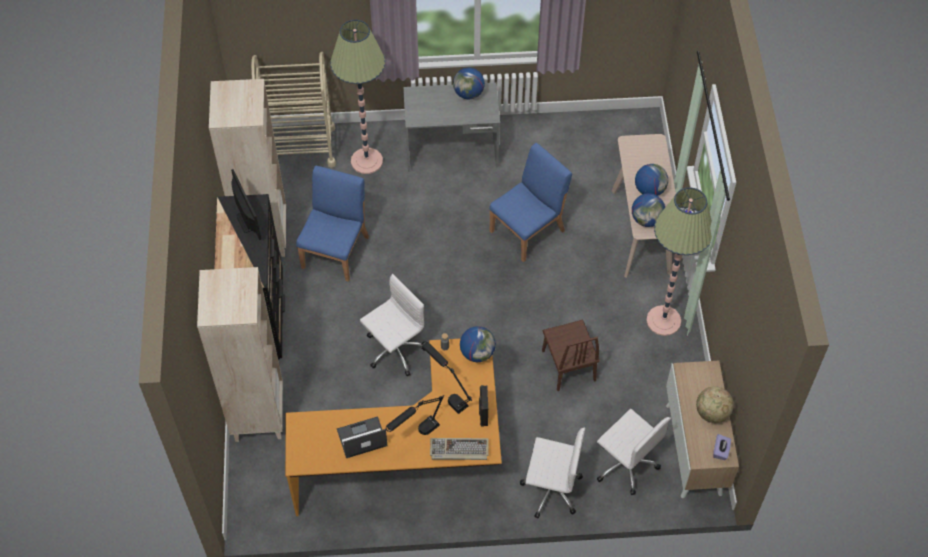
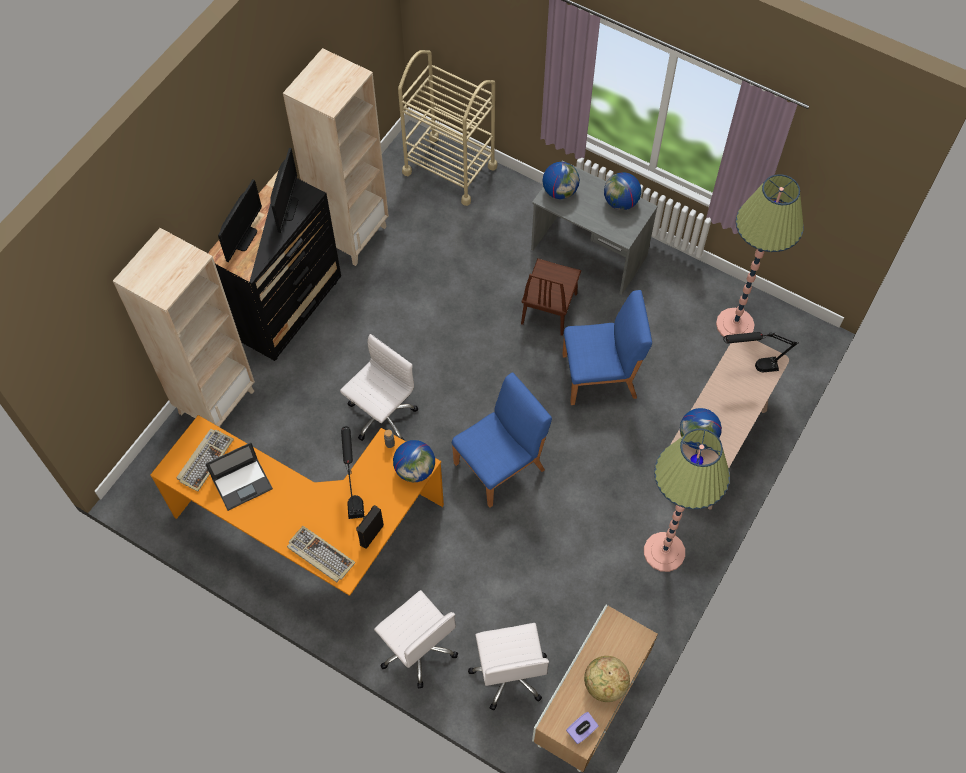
camera: 35 degrees right, 5 degrees up
blue chair [296,166,369,282] -> blue chair moved to [452,372,552,508]
floor lamp [330,20,385,174] -> floor lamp moved to [716,174,804,338]
laptop [337,416,388,458] -> laptop turned 135 degrees clockwise [205,442,273,511]
white office chair [360,274,426,376] -> white office chair turned 45 degrees counterclockwise [340,334,418,441]
black table lamp [386,395,444,435] -> black table lamp moved to [723,332,799,372]
brown chair [542,319,600,391] -> brown chair moved to [521,258,581,336]
globe [635,164,668,196] -> globe moved to [542,162,580,199]
none -> keyboard [176,429,234,492]
none -> monitor [218,179,262,262]

